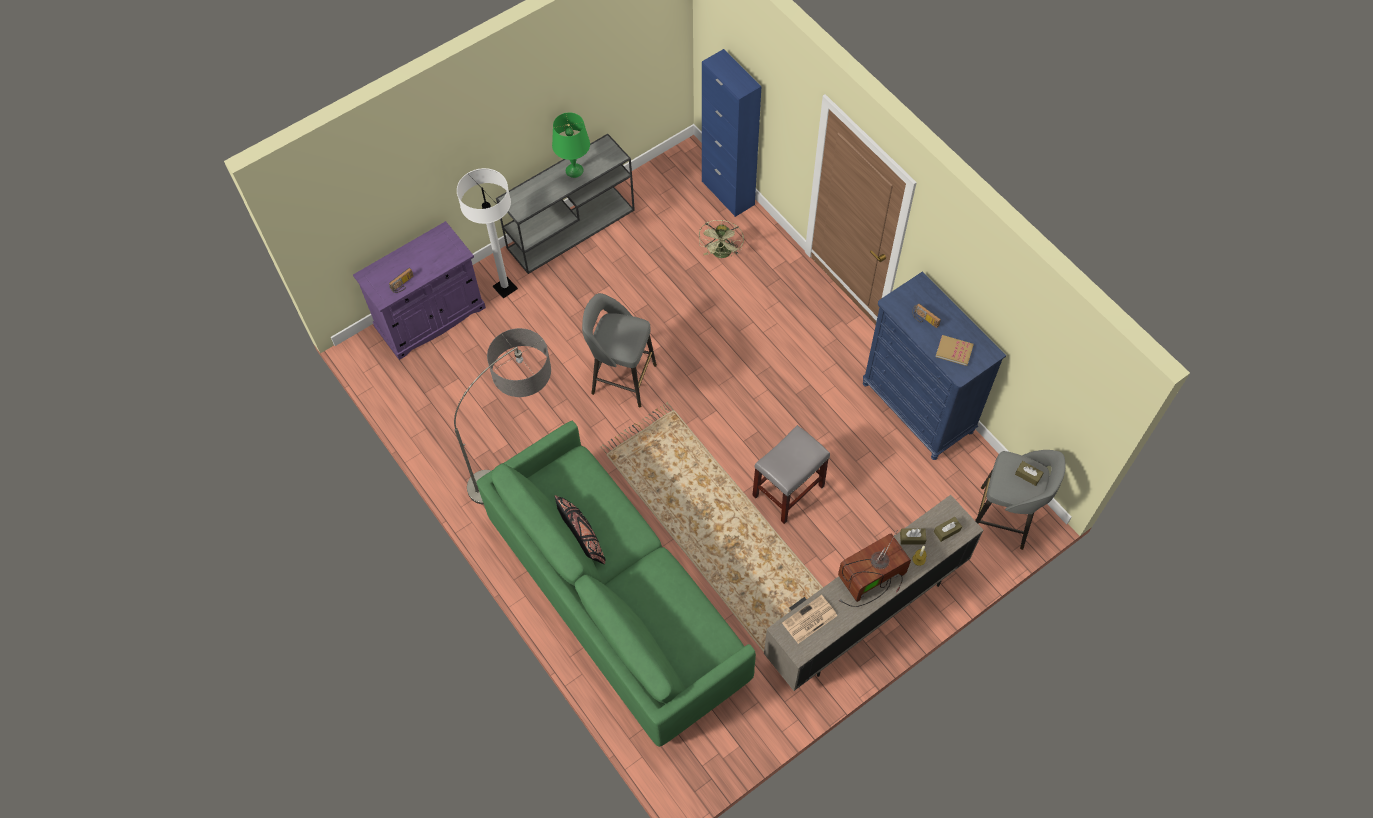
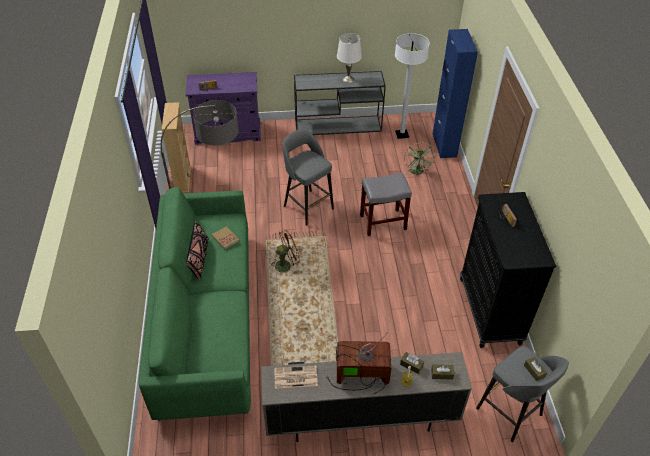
camera: 30 degrees right, 15 degrees down
white floor lamp [457,168,518,298] -> white floor lamp moved to [395,33,430,139]
green table lamp [552,113,590,178] -> white table lamp [337,33,362,83]
green fan [699,220,744,258] -> green fan turned 45 degrees counterclockwise [404,143,435,175]
grey stool [752,425,830,524] -> grey stool moved to [360,172,412,236]
blue dresser [863,272,1006,460] -> black dresser [460,192,556,348]
book [936,335,974,366] -> book moved to [212,227,239,250]
none -> beige bookcase [162,102,191,193]
none -> brown fan [271,230,300,273]

